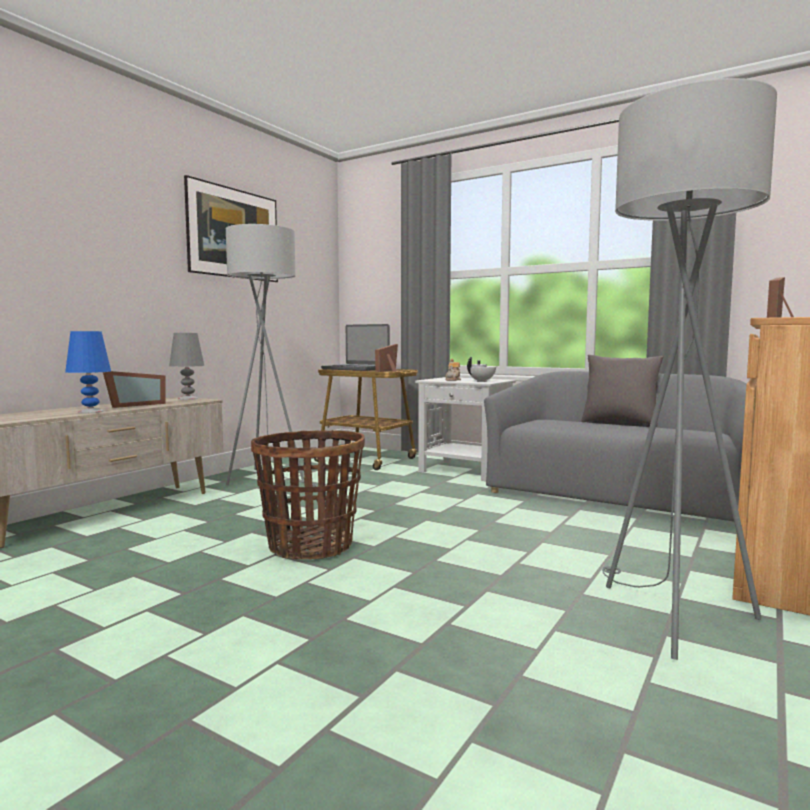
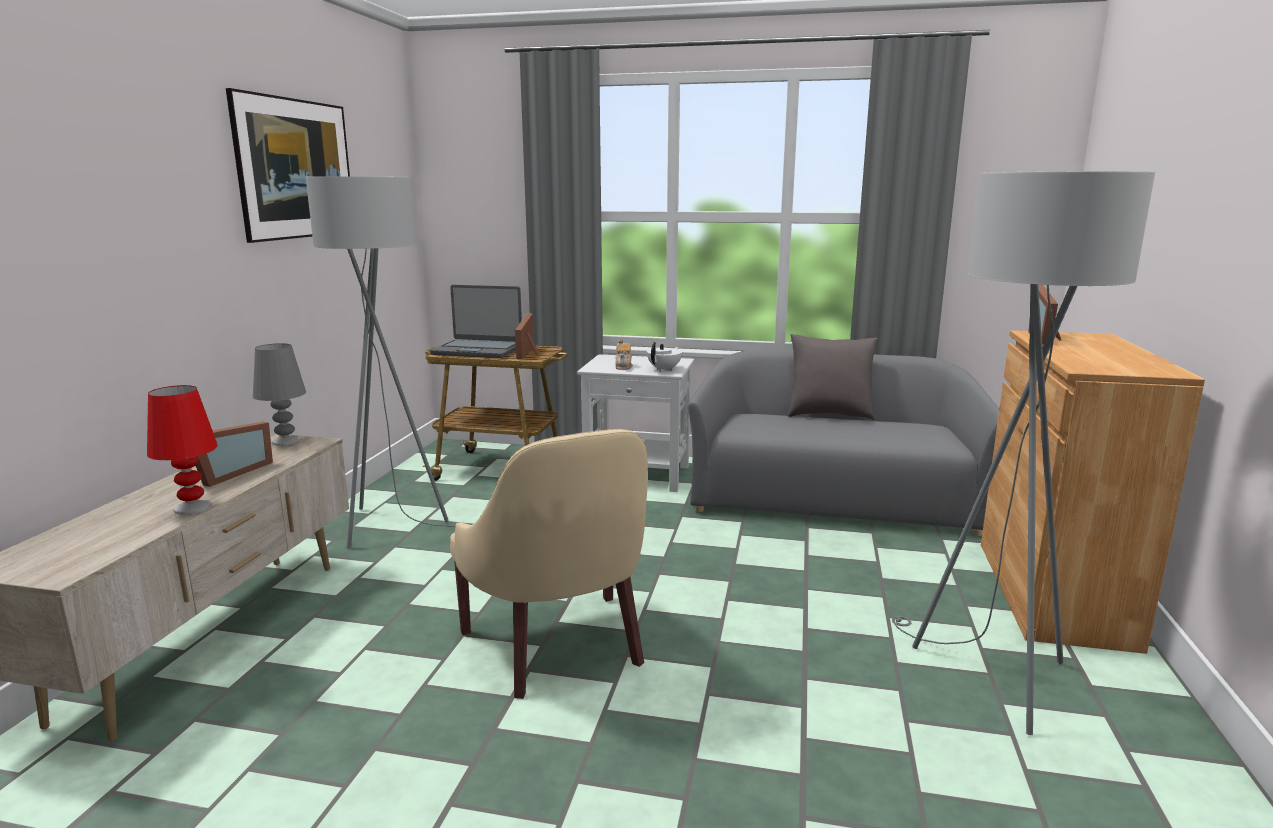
camera: 20 degrees left, 10 degrees up
blue table lamp [65,331,111,414] -> red table lamp [147,385,218,515]
basket [251,430,365,559] -> beige armchair [450,429,648,699]

